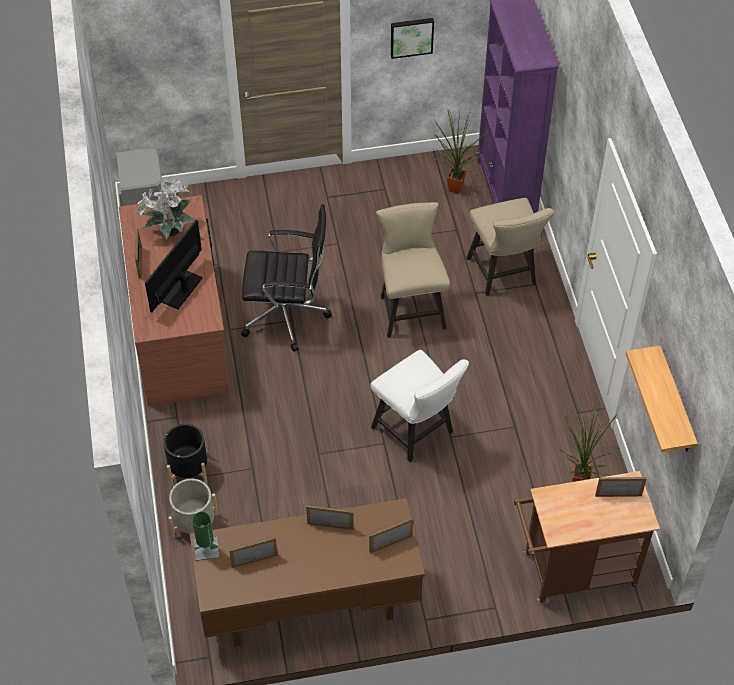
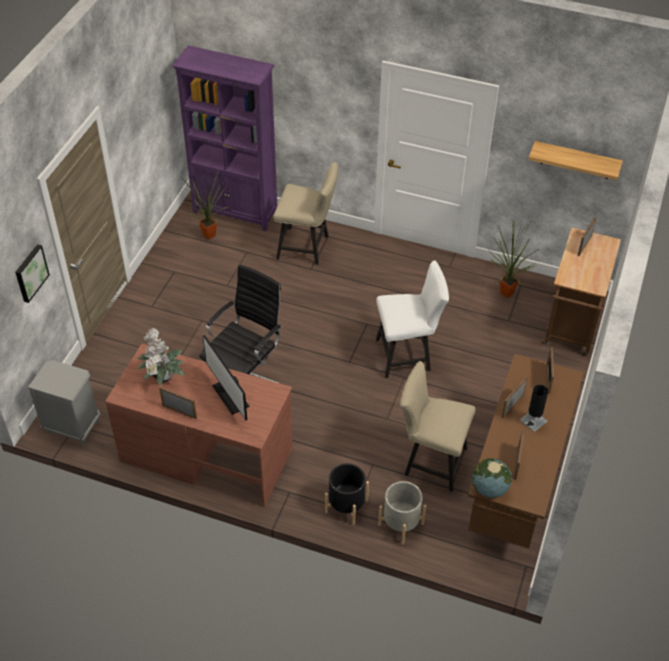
camera: 60 degrees left, 5 degrees down
green table lamp [192,512,219,561] -> globe [472,458,512,498]
beige chair [376,202,450,338] -> beige chair moved to [400,361,476,492]
picture [391,18,434,59] -> picture moved to [15,244,50,303]
none -> black table lamp [520,385,548,432]

